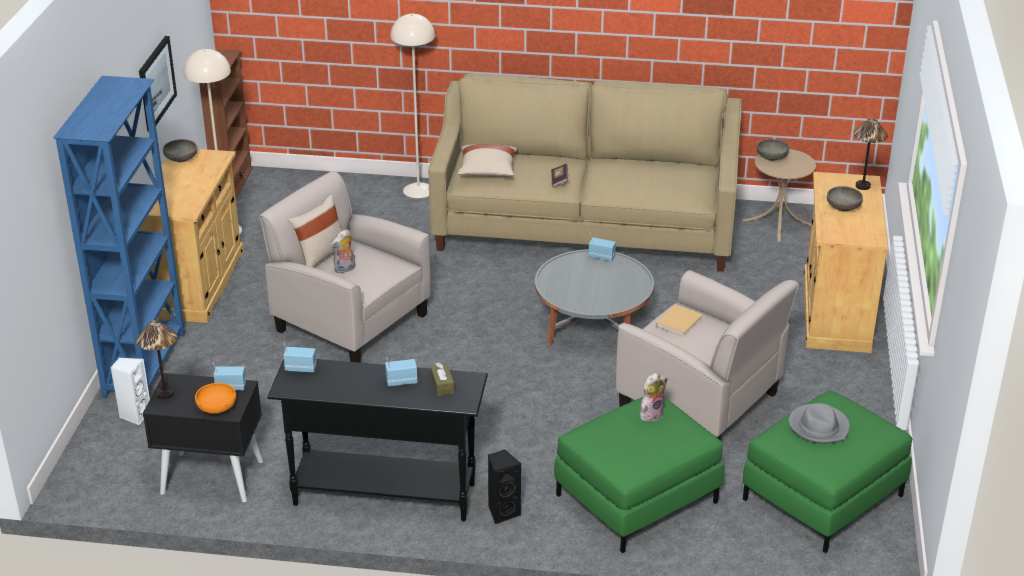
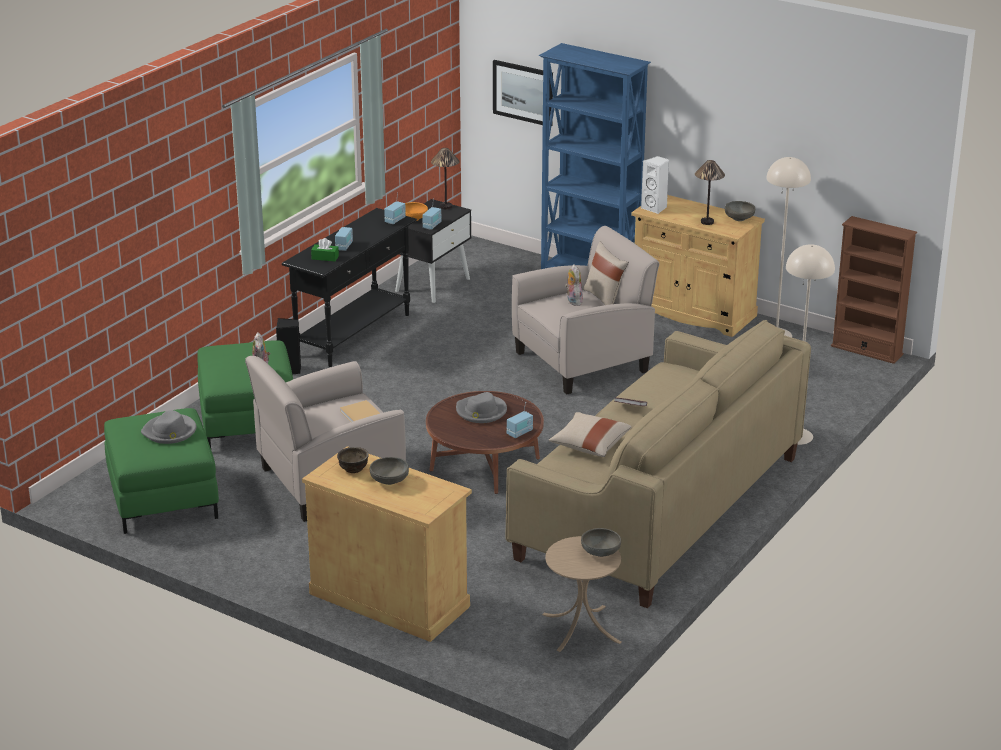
camera: 115 degrees right, 5 degrees down
white speaker [110,358,150,425] -> white speaker moved to [641,156,669,214]
picture [139,36,177,132] -> picture moved to [493,60,553,125]
brown tissue box [430,363,454,396] -> green tissue box [311,238,339,261]
beige pillow [457,144,517,177] -> beige pillow moved to [548,412,631,457]
grey coffee table [535,249,654,345] -> brown coffee table [426,391,544,494]
table lamp [853,118,888,190] -> table lamp moved to [695,160,725,225]
none -> brown bowl [337,447,369,473]
none -> grey hat [456,392,507,423]

